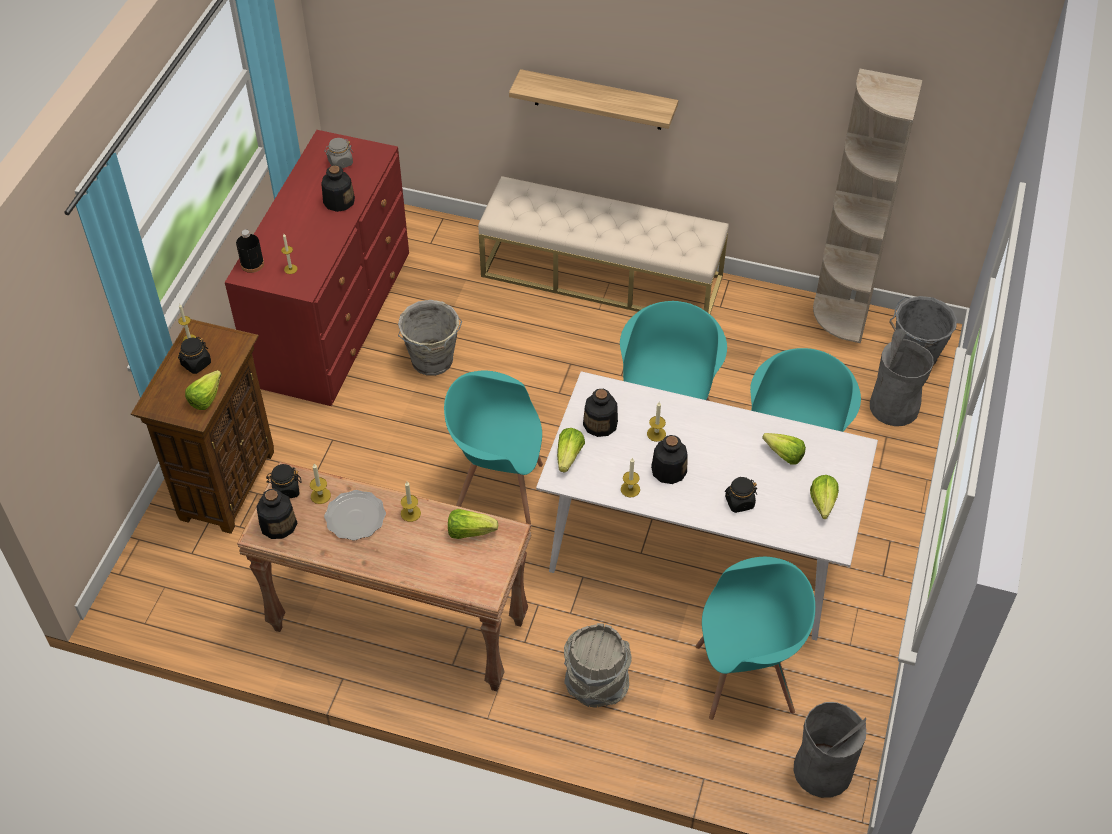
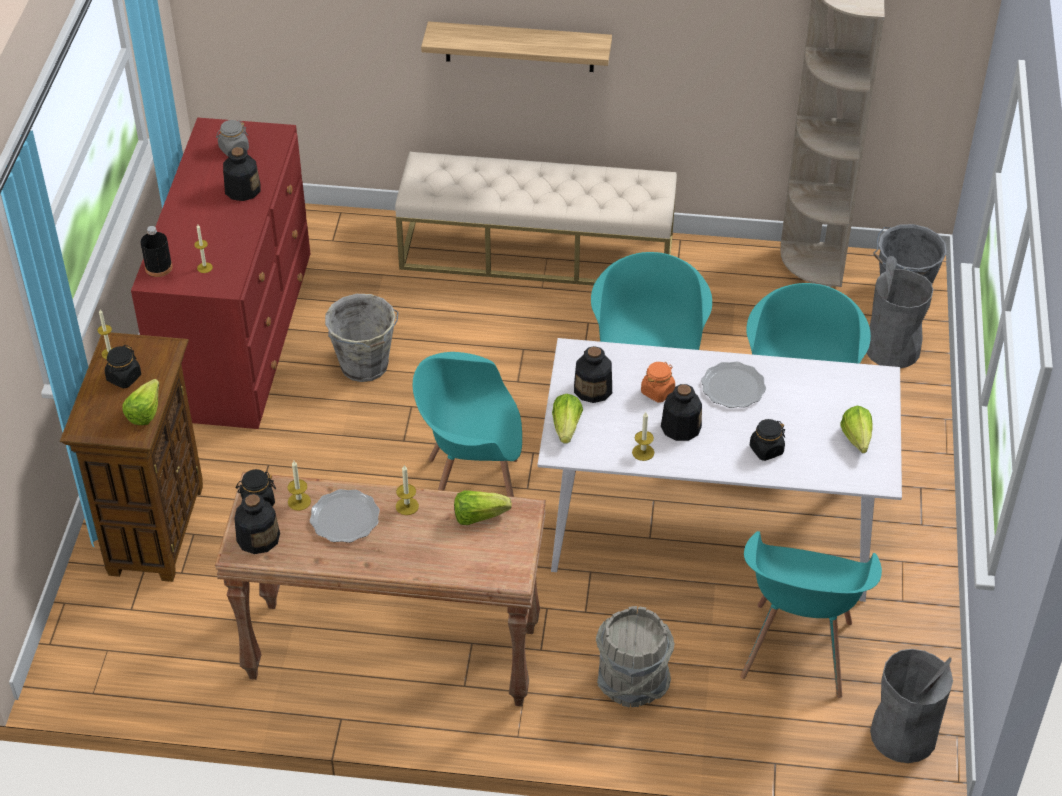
camera: 10 degrees left, 5 degrees down
candle [647,402,666,442] -> orange jar [641,362,675,402]
turquoise chair [696,557,815,720] -> turquoise chair turned 120 degrees clockwise [740,531,882,698]
lettuce [762,433,806,465] -> none
none -> plate [701,362,766,408]

